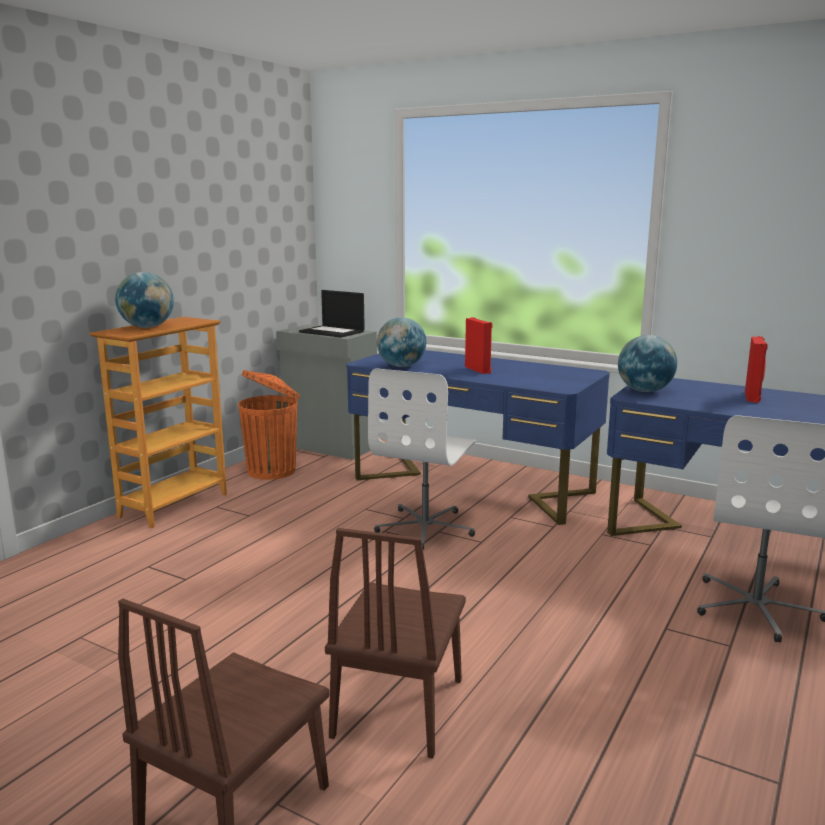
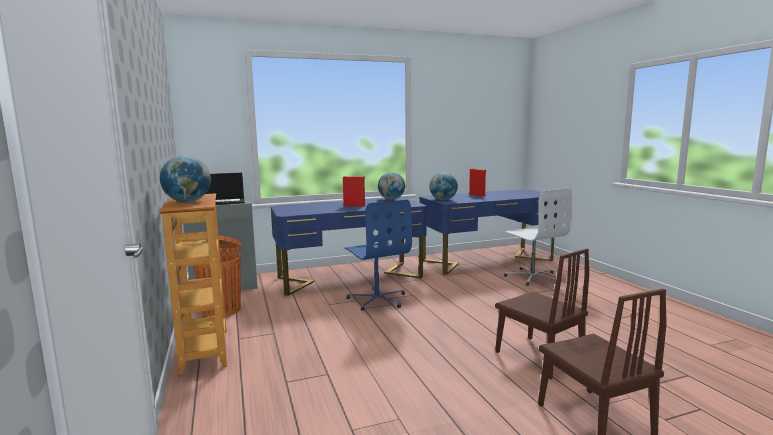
camera: 50 degrees left, 5 degrees down
white office chair [368,368,477,550] -> blue office chair [344,200,412,311]
globe [377,317,426,367] -> globe moved to [378,172,405,200]

